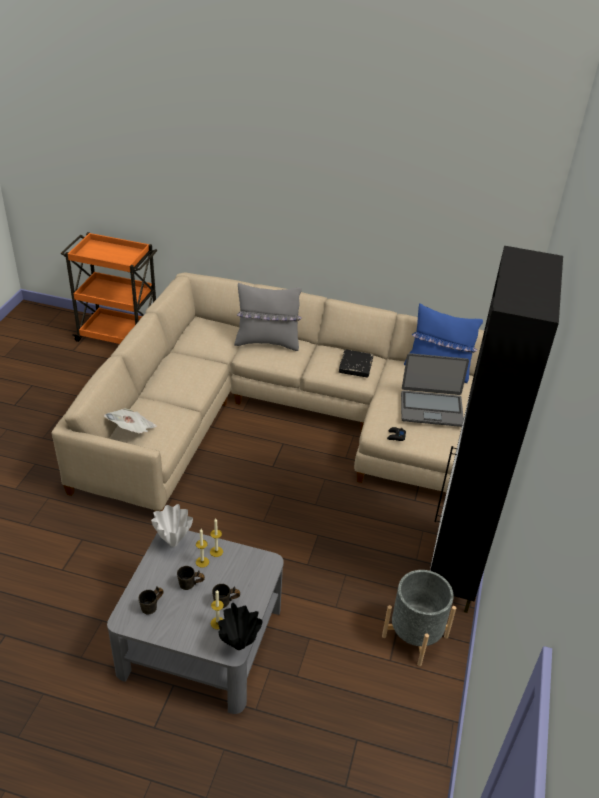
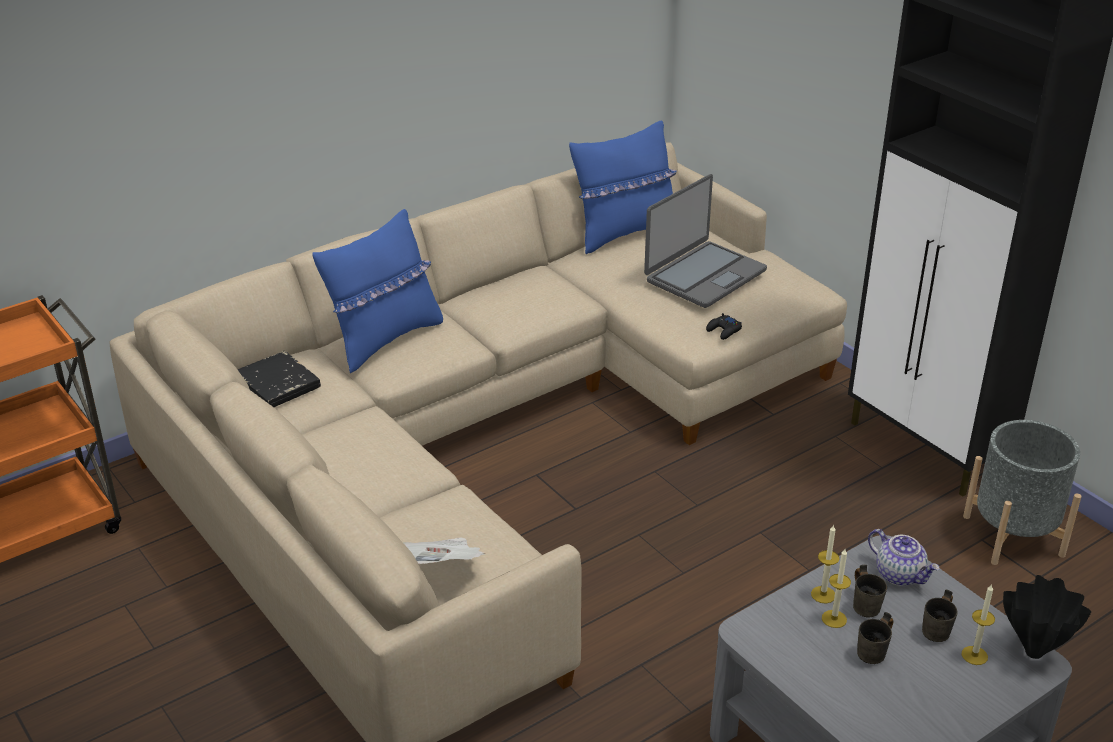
camera: 50 degrees left, 5 degrees down
grey mug [138,586,164,614] -> grey mug moved to [853,565,887,617]
white vase [151,504,193,547] -> none
grey pillow [234,283,302,351] -> blue pillow [312,209,443,373]
black book [339,349,374,378] -> black book moved to [238,351,321,407]
none -> teapot [868,529,940,586]

